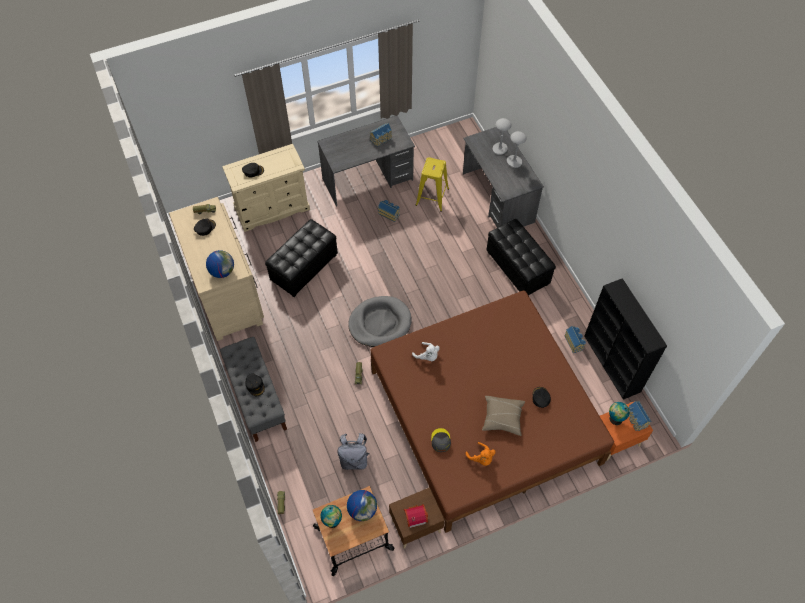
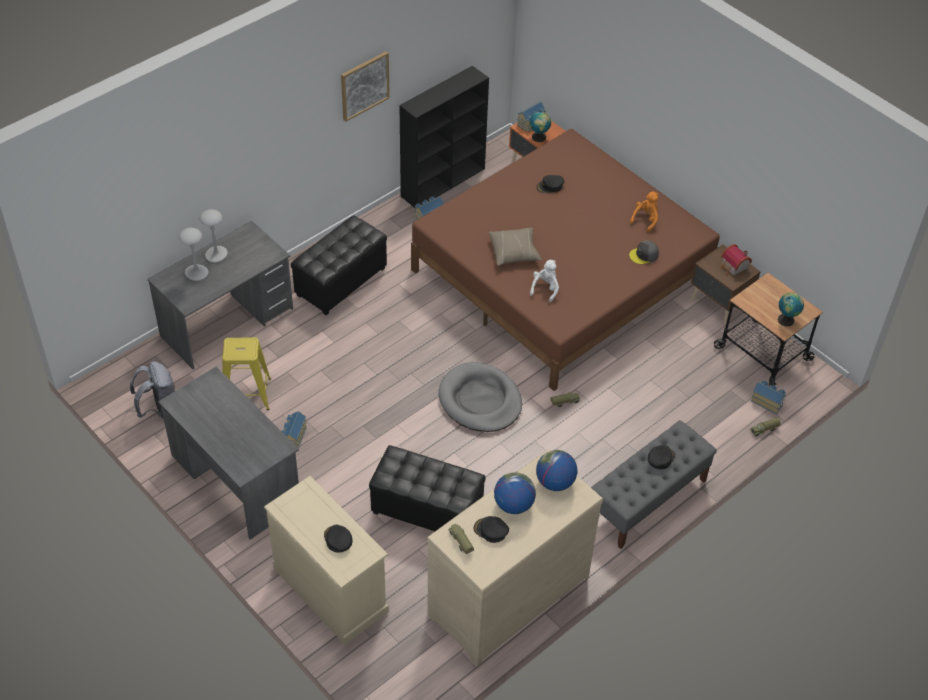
camera: 110 degrees left, 10 degrees down
grey backpack [337,433,370,470] -> grey backpack moved to [130,361,175,419]
globe [347,490,377,521] -> globe moved to [494,472,536,514]
toy house [370,123,392,147] -> toy house moved to [751,381,786,414]
beige pillow [482,396,525,436] -> beige pillow moved to [489,228,542,266]
none -> picture [341,51,390,122]

